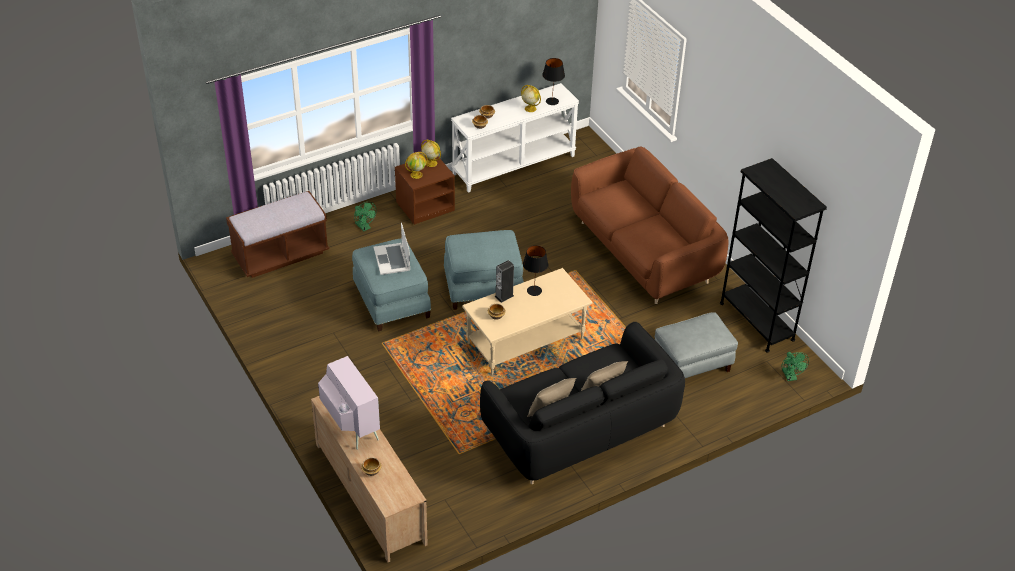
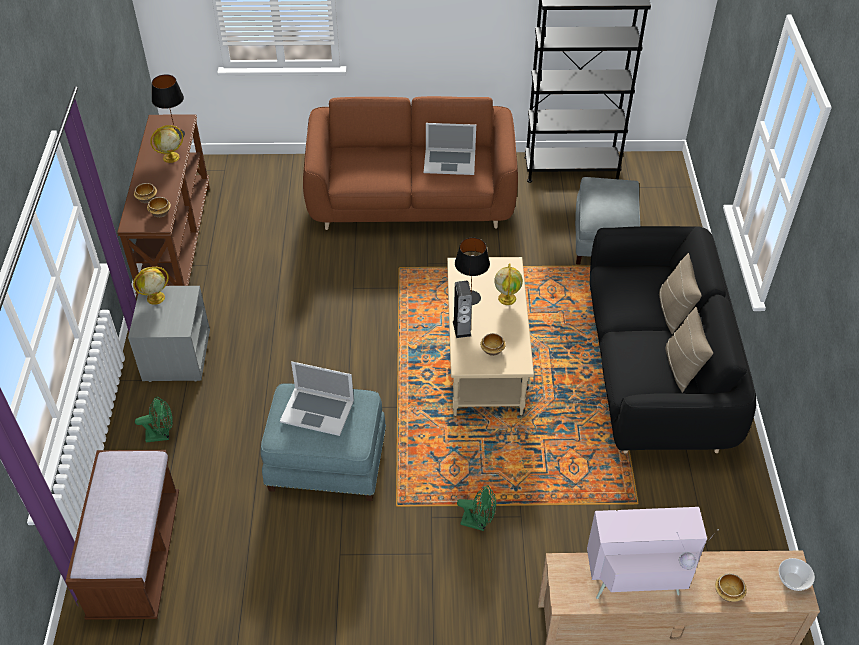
camera: 60 degrees left, 5 degrees up
brown nightstand [395,157,455,225] -> grey nightstand [128,286,210,382]
globe [405,152,427,179] -> globe moved to [494,263,523,305]
blue ottoman [444,230,524,310] -> none
white console table [451,83,579,193] -> brown console table [117,114,210,296]
green fan [782,352,809,381] -> green fan moved to [457,485,496,531]
none -> laptop [424,123,476,175]
none -> bowl [779,558,815,591]

